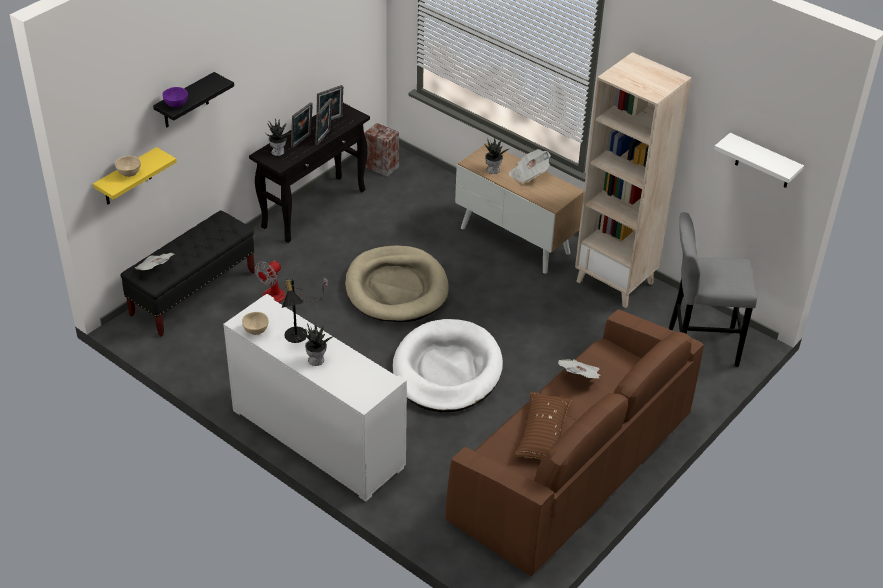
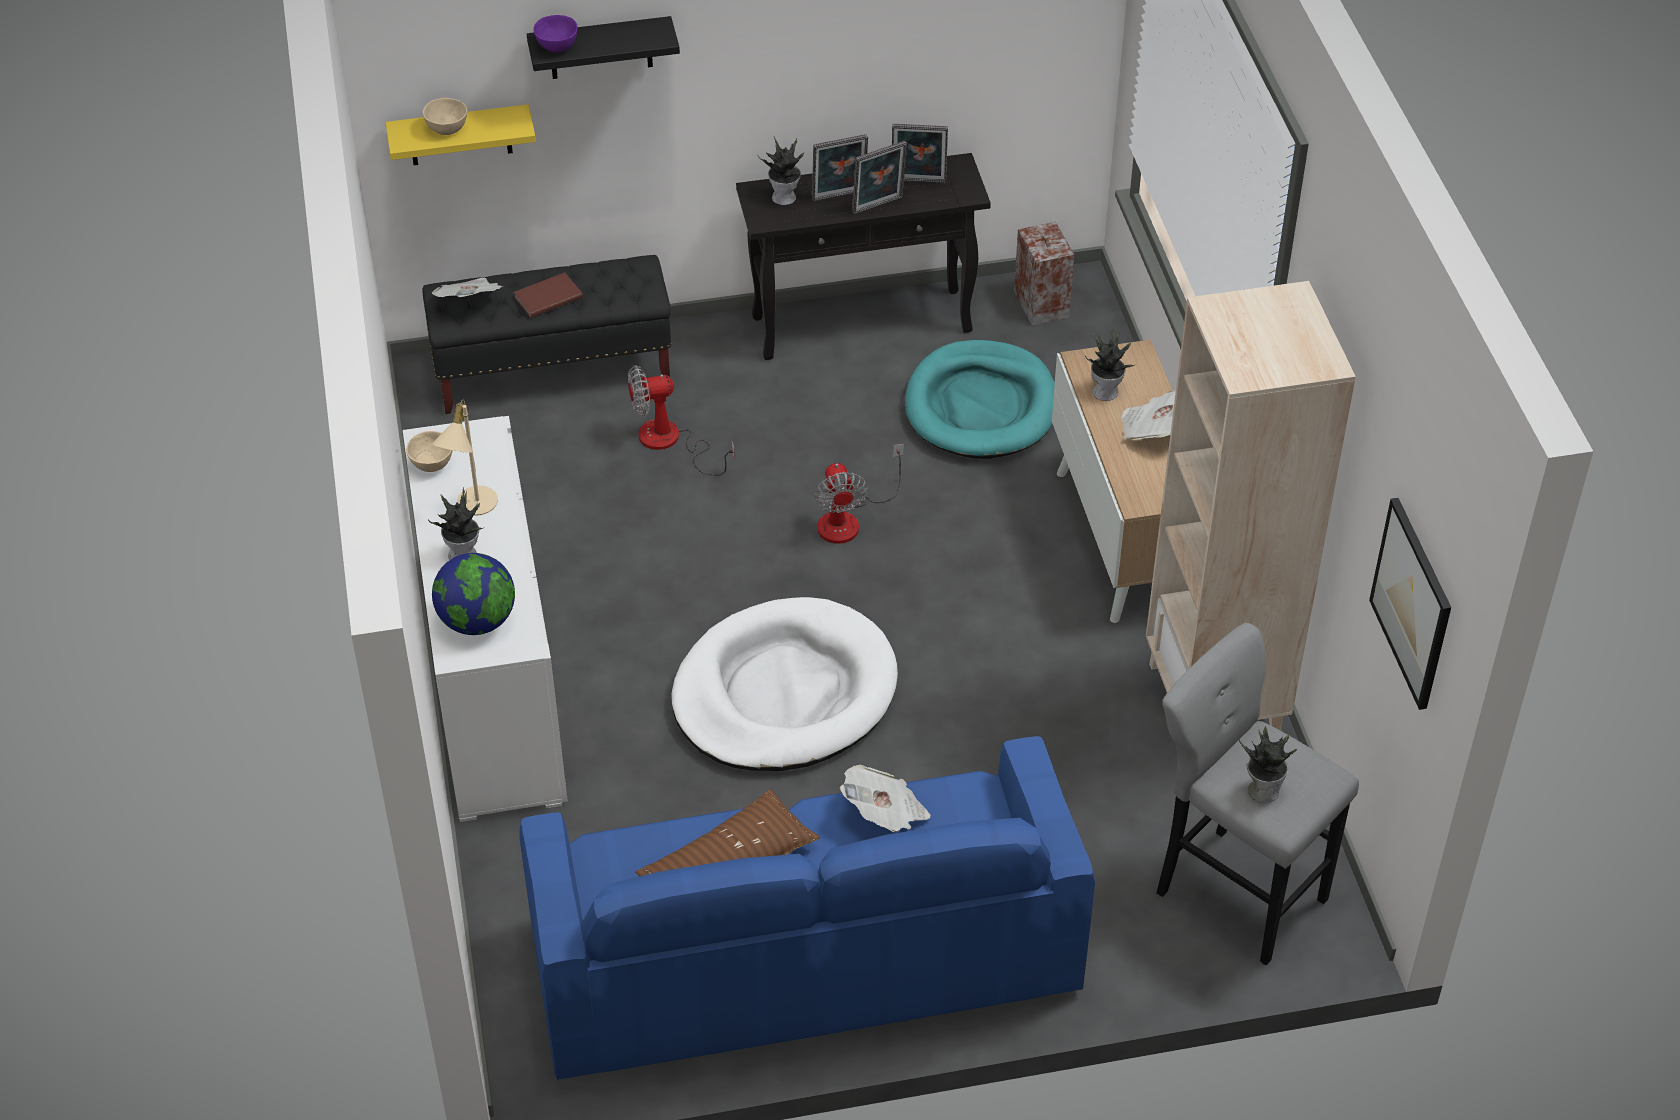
camera: 40 degrees right, 5 degrees up
black table lamp [282,278,308,343] -> beige table lamp [432,400,498,516]
beige dog bed [345,245,449,322] -> fan [815,444,904,544]
brown sofa [445,310,704,576] -> blue sofa [519,736,1095,1080]
white shelf [714,133,804,188] -> picture [1369,498,1451,710]
none -> globe [432,553,515,635]
none -> brown book [514,272,583,318]
none -> turquoise dog bed [905,340,1055,459]
none -> potted plant [1239,726,1297,803]

